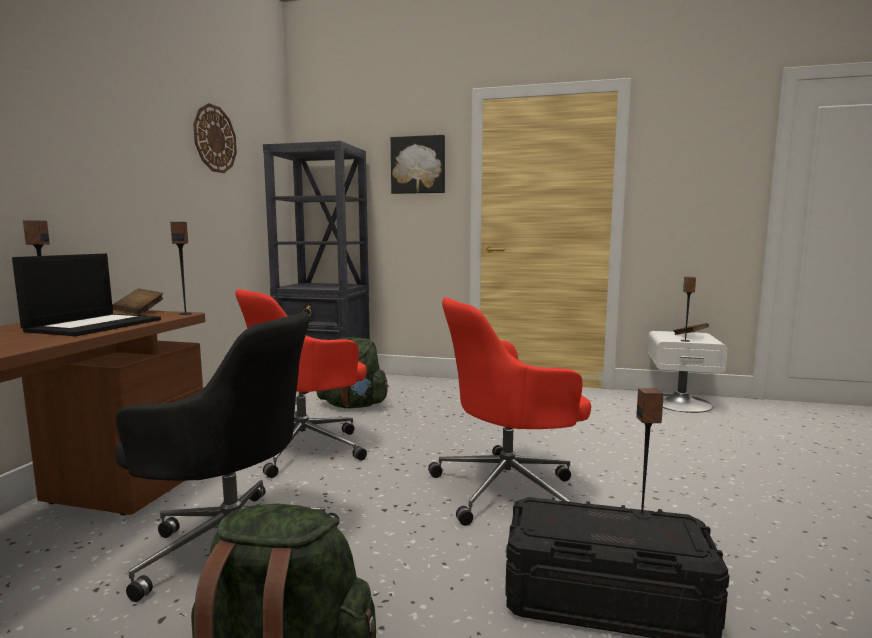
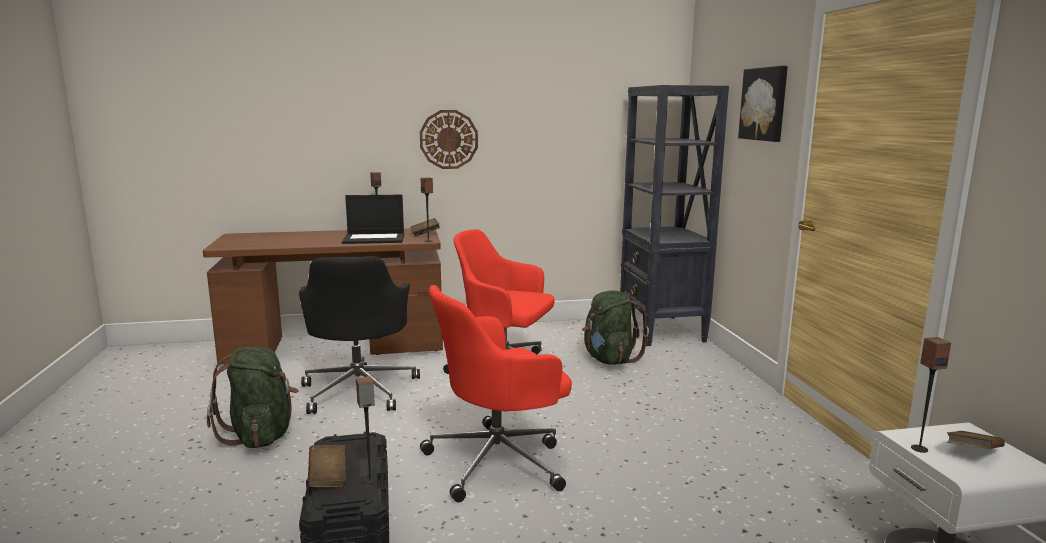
camera: 65 degrees right, 5 degrees up
wall clock [193,103,237,173] -> wall clock moved to [420,110,478,169]
red office chair [428,298,591,526] -> red office chair turned 75 degrees counterclockwise [420,285,572,502]
none -> brown book [308,445,346,487]

